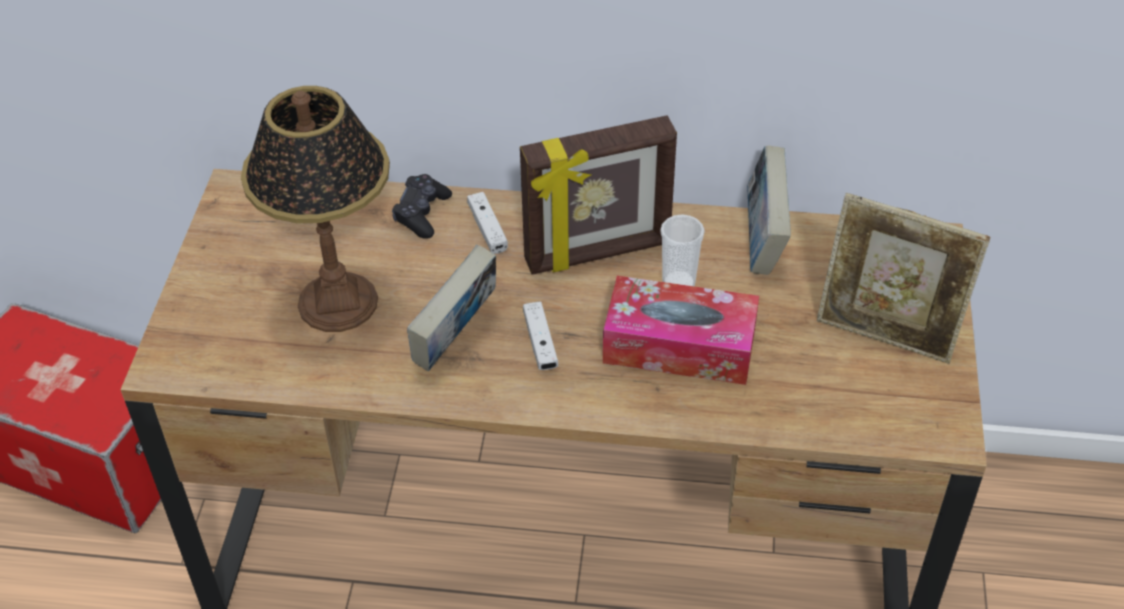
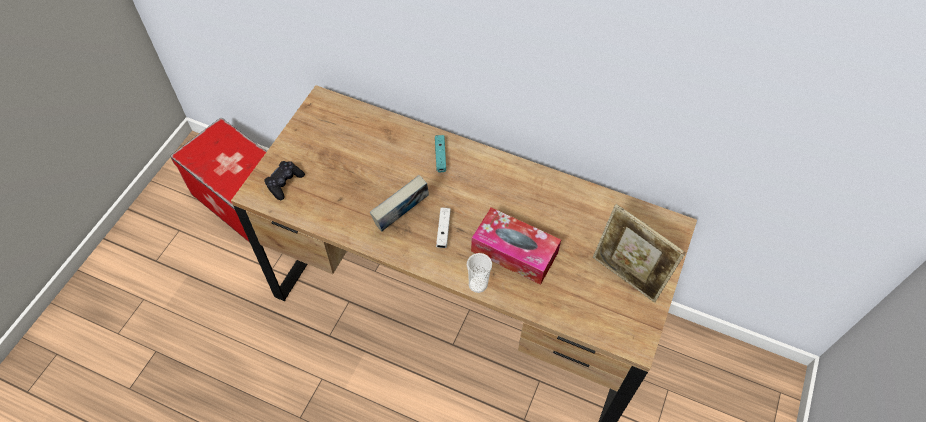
camera: 15 degrees right, 10 degrees up
table lamp [241,86,390,332] -> none
black game controller [392,174,452,239] -> black game controller moved to [264,161,305,200]
white game controller [467,192,508,254] -> turquoise game controller [435,135,446,172]
picture frame [520,115,677,275] -> none
cup [660,214,705,286] -> cup moved to [467,253,492,293]
book [747,146,791,275] -> none

